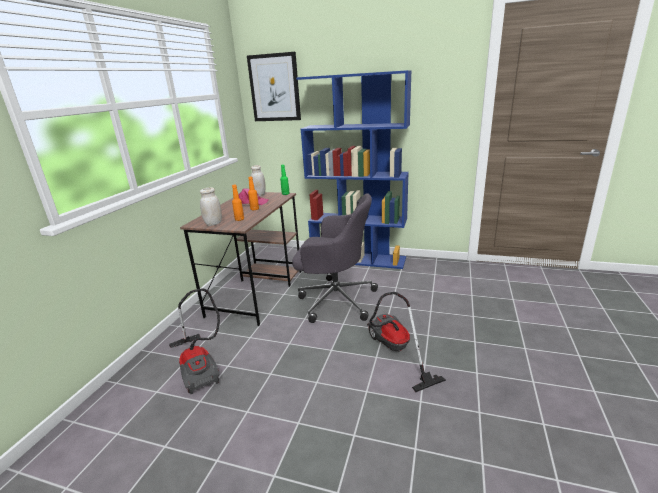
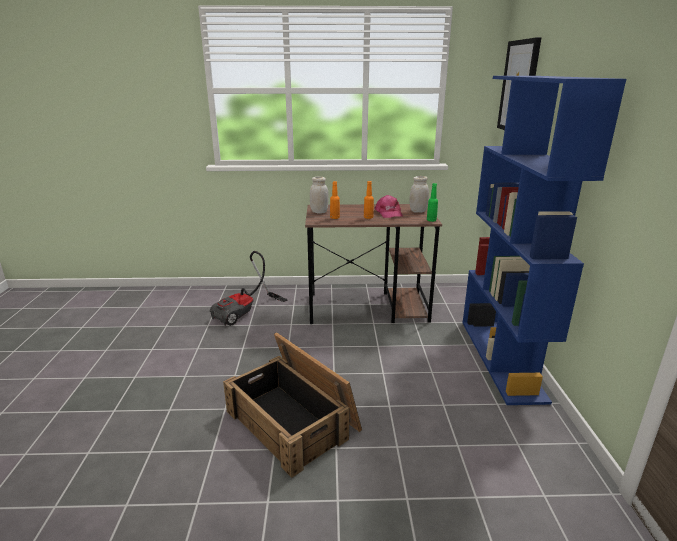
camera: 70 degrees right, 0 degrees up
grey office chair [292,193,378,323] -> none
vacuum cleaner [367,292,446,392] -> crate [223,332,362,478]

